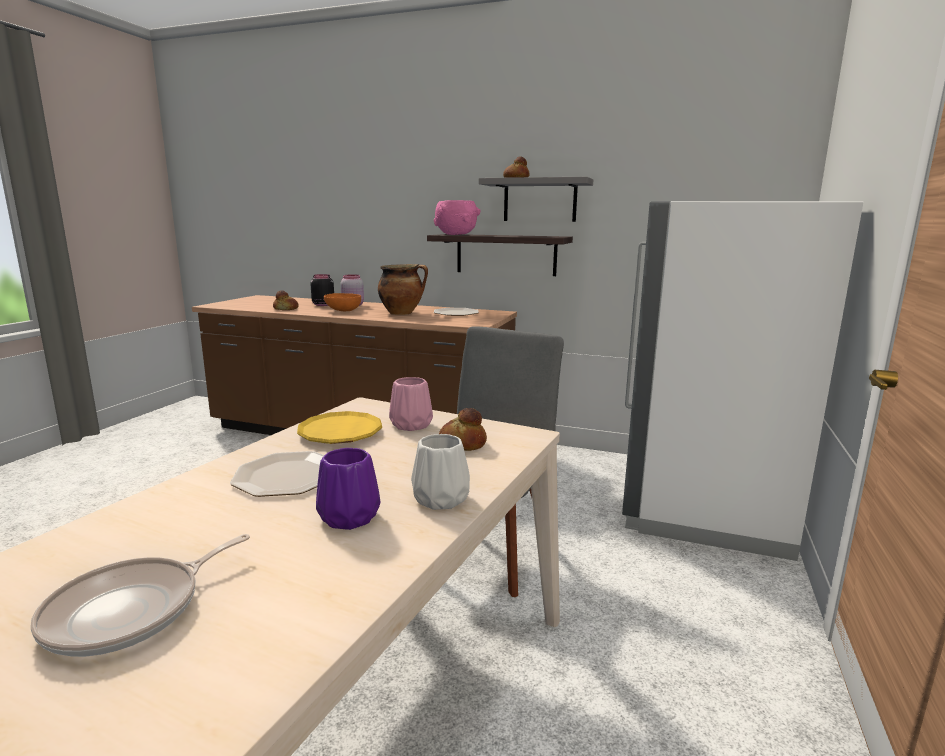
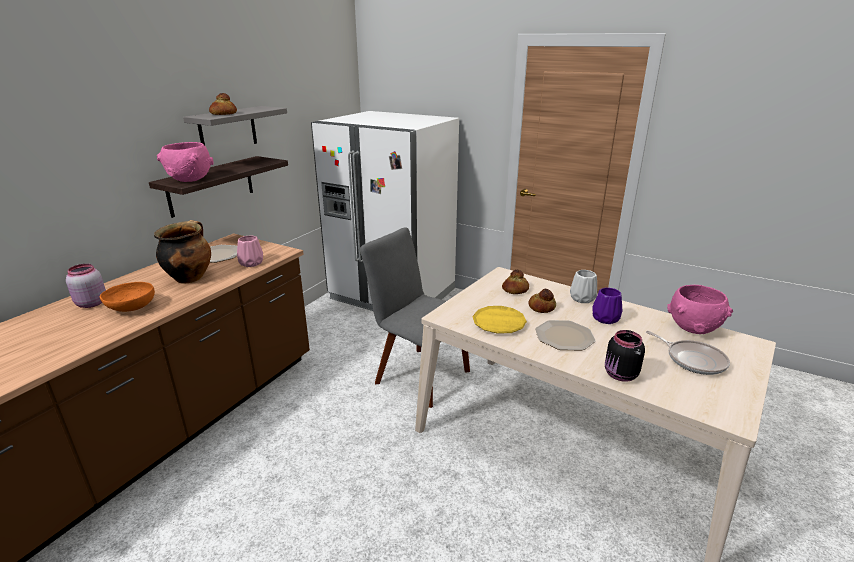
camera: 80 degrees left, 10 degrees up
bread [273,290,299,310] -> bread moved to [529,289,556,313]
black jar [311,274,334,306] -> black jar moved to [605,330,645,382]
pink vase [389,377,433,431] -> pink vase moved to [237,235,263,267]
none -> pink bowl [667,285,733,334]

